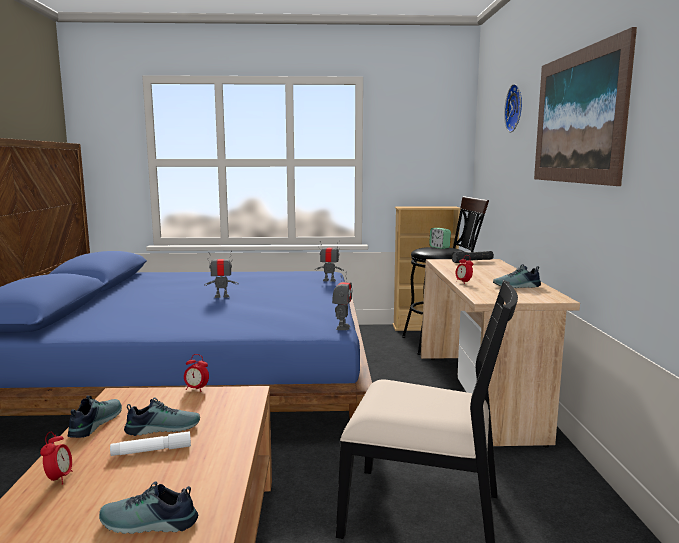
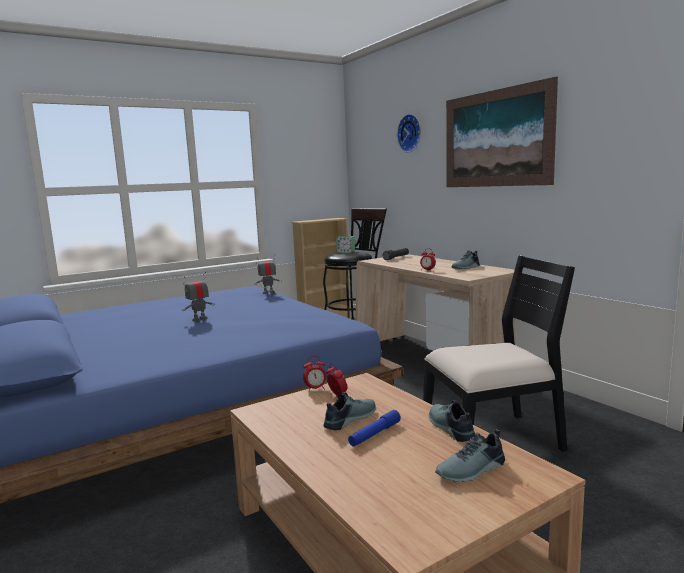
camera: 30 degrees left, 0 degrees up
alarm clock [40,432,72,485] -> alarm clock moved to [326,364,348,397]
shoe [68,396,122,438] -> shoe moved to [429,400,475,442]
white flashlight [110,431,191,456] -> blue flashlight [348,410,401,446]
toy robot [332,272,352,330] -> none

